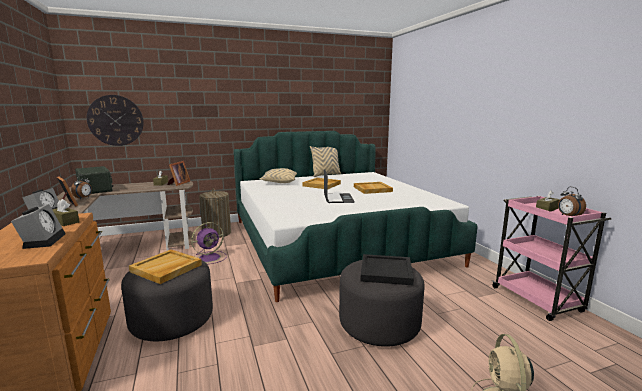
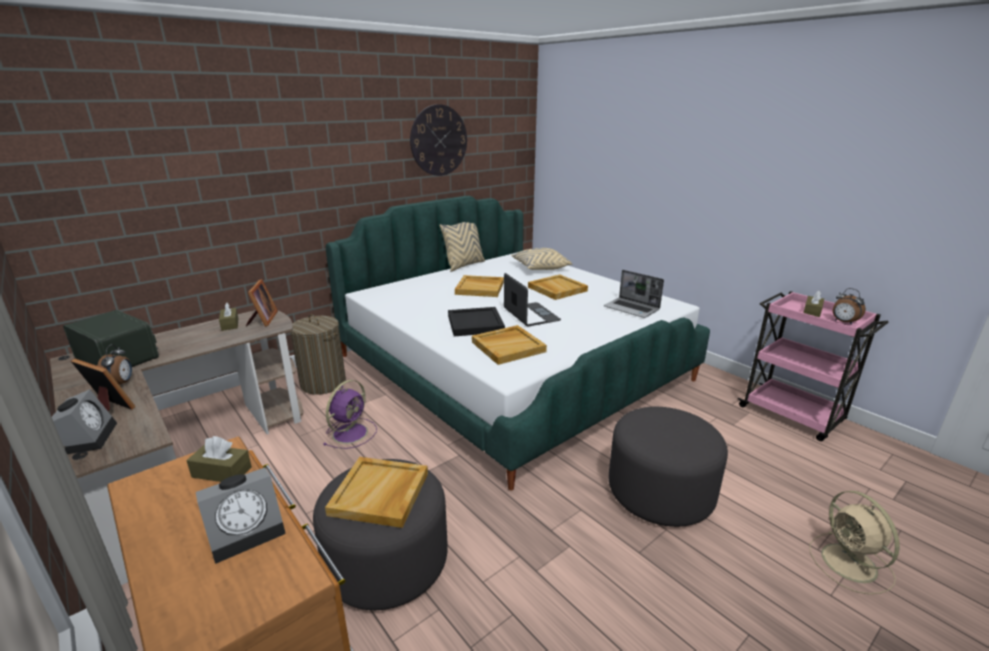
camera: 20 degrees left, 10 degrees up
alarm clock [11,204,66,249] -> alarm clock turned 90 degrees clockwise [196,467,286,564]
wall clock [87,95,144,146] -> wall clock moved to [410,104,467,176]
beige pillow [260,168,297,183] -> beige pillow moved to [511,248,572,270]
black tray [361,254,414,285] -> black tray moved to [448,307,505,336]
none -> beige tray [472,325,547,365]
none -> laptop [604,270,664,318]

